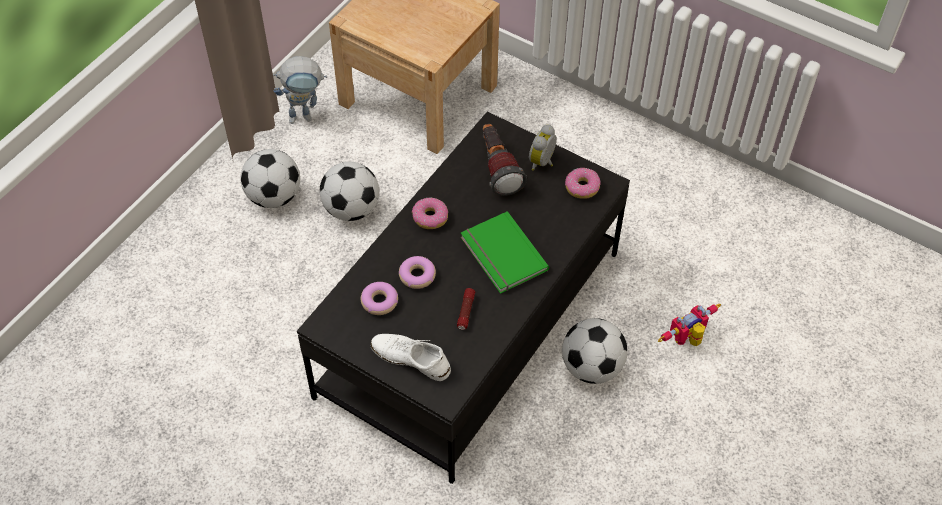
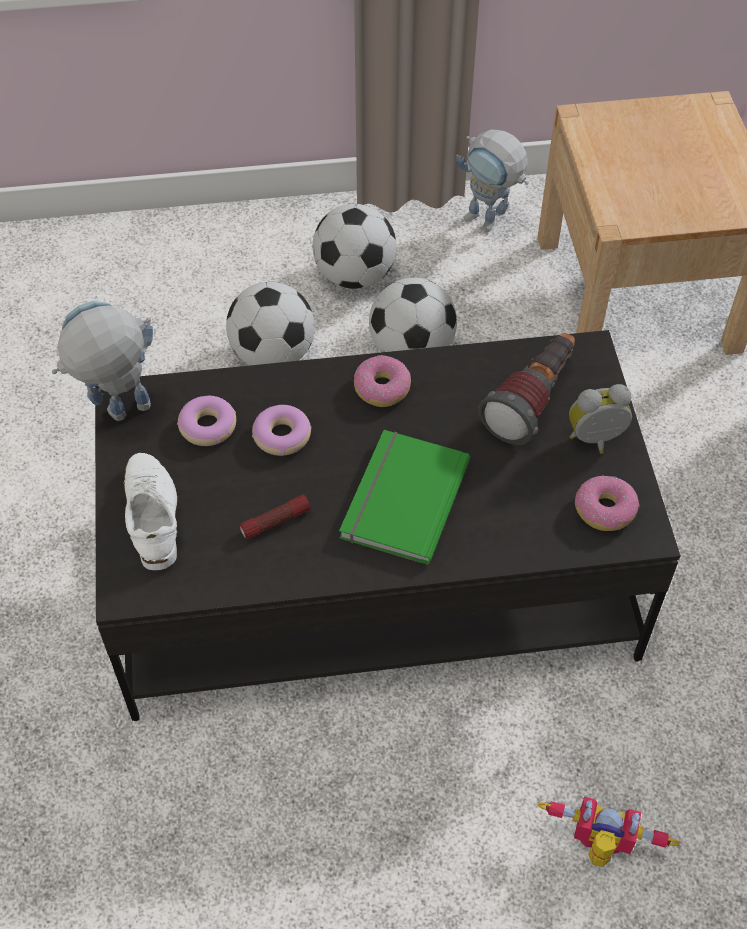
camera: 50 degrees right, 0 degrees up
football [562,318,628,384] -> football moved to [226,282,315,365]
none -> toy robot [52,301,153,421]

